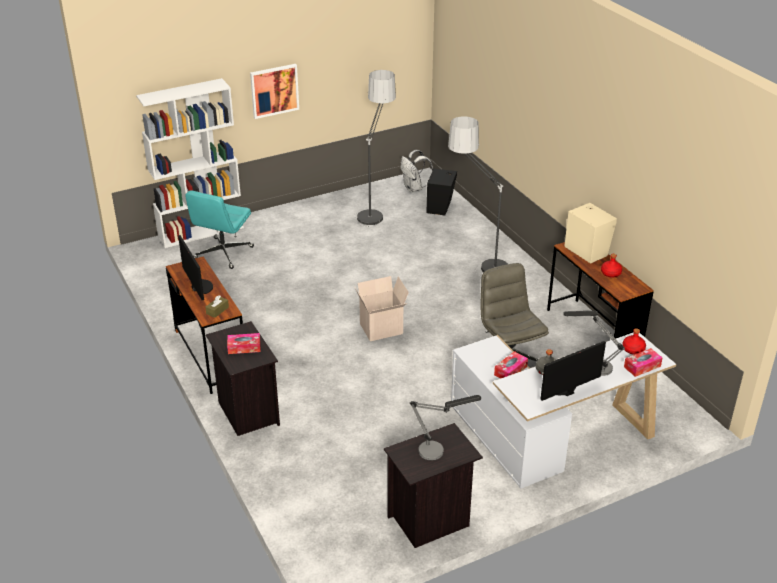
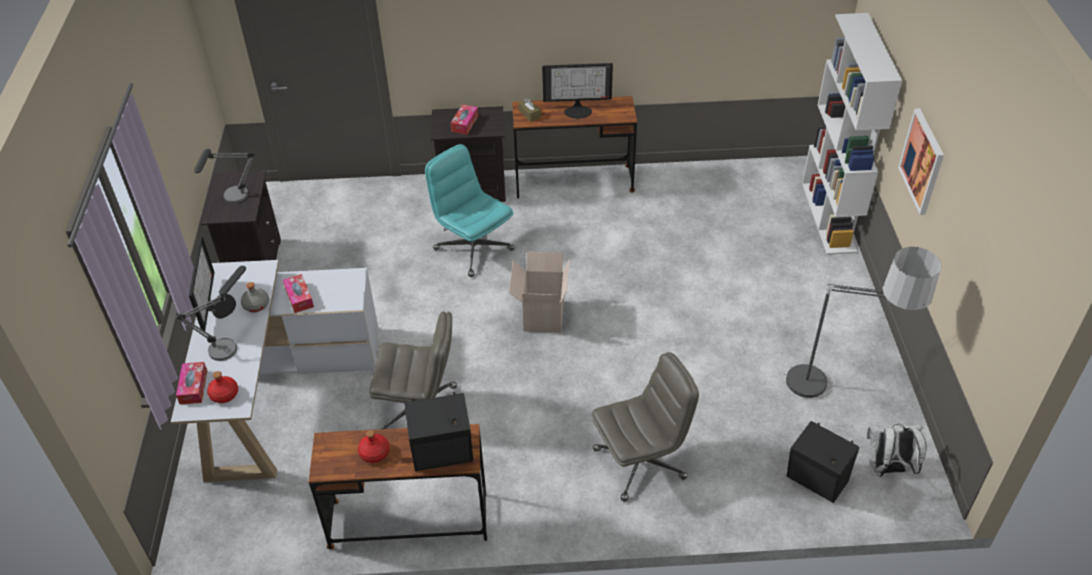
camera: 115 degrees right, 10 degrees up
turquoise office chair [186,190,254,269] -> turquoise office chair moved to [425,144,515,277]
floor lamp [448,116,508,277] -> grey office chair [592,352,699,502]
beige speaker [564,203,617,263] -> black speaker [404,392,473,471]

